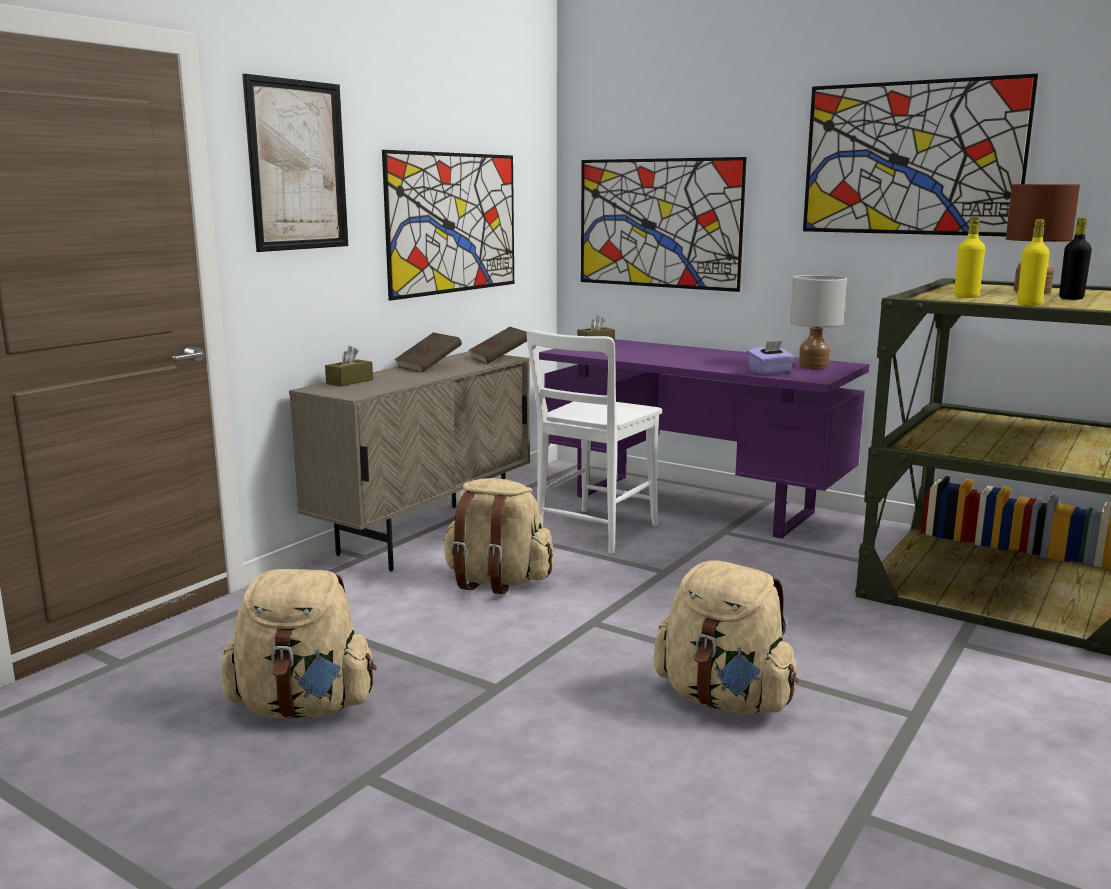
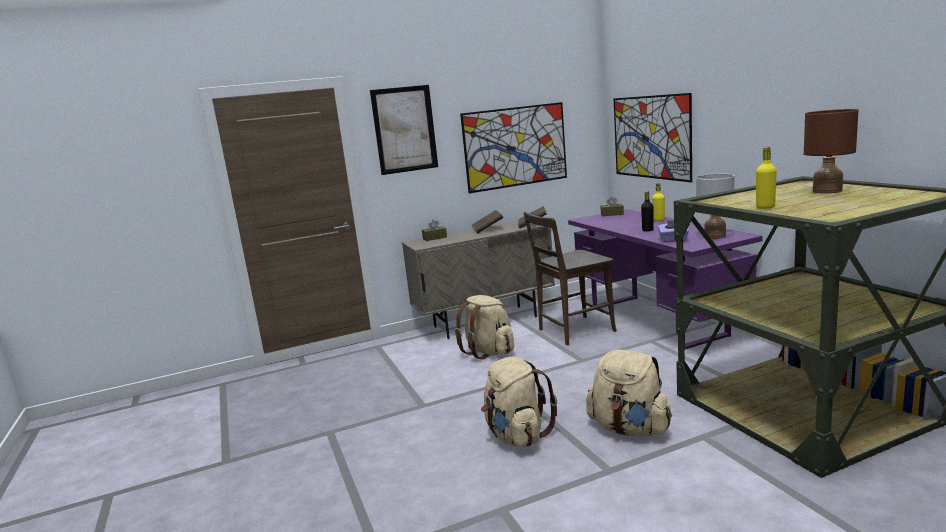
camera: 35 degrees right, 0 degrees up
beige backpack [221,569,377,719] -> beige backpack moved to [586,350,672,437]
white chair [527,330,662,554] -> brown chair [524,212,617,345]
picture [803,73,1038,236] -> none
yellow bottle [954,217,985,298] -> yellow bottle moved to [652,183,665,221]
black bottle [1059,217,1092,300] -> black bottle moved to [641,191,654,232]

